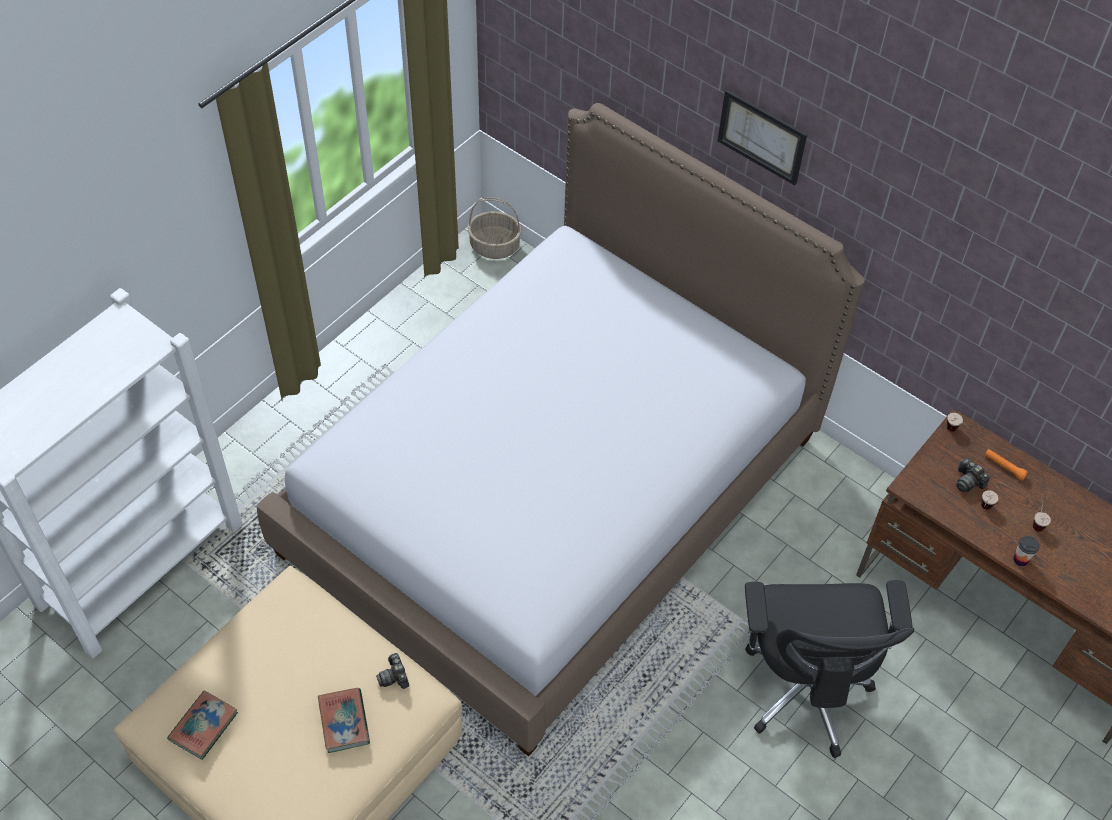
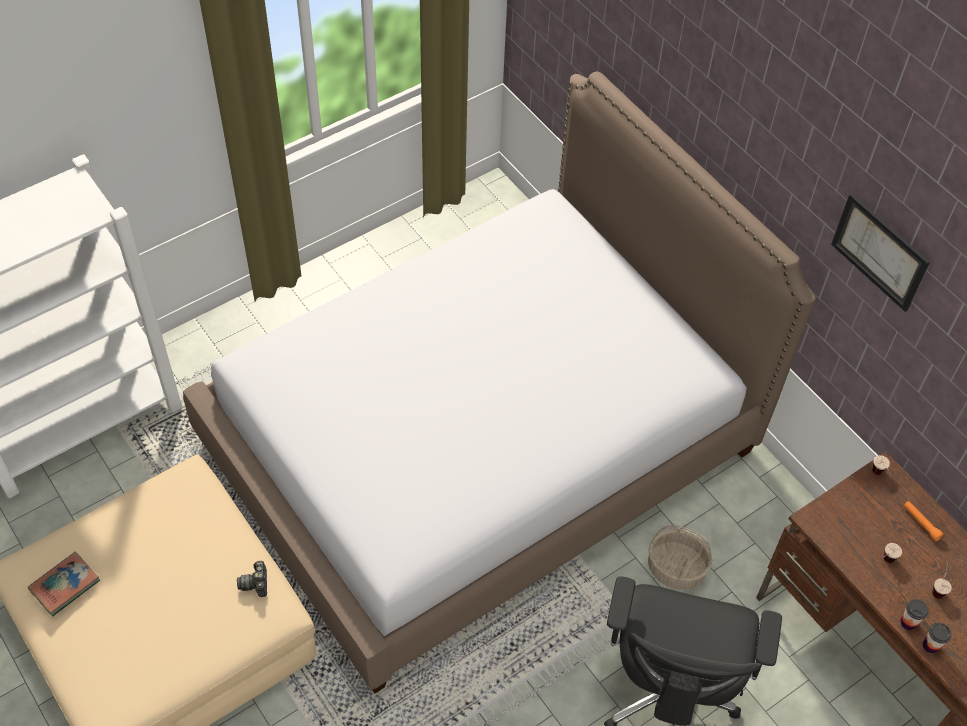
camera: 15 degrees right, 0 degrees up
book [318,688,370,753] -> none
basket [468,197,521,259] -> basket moved to [648,525,712,590]
picture [717,90,807,185] -> picture moved to [831,193,930,312]
camera [956,458,990,492] -> none
none -> cup [923,622,952,654]

